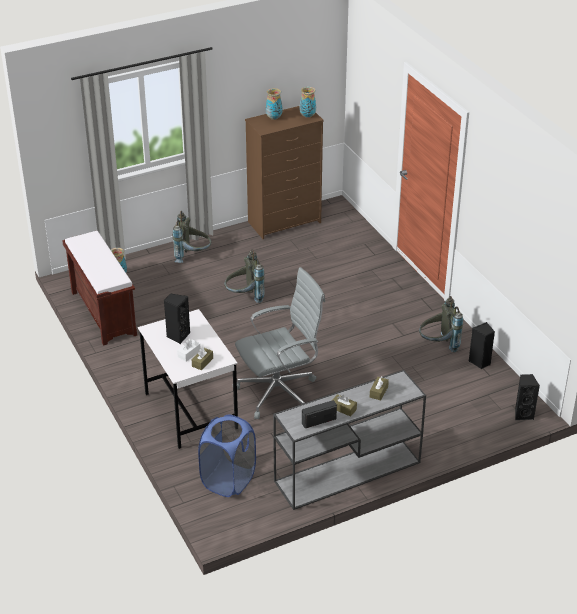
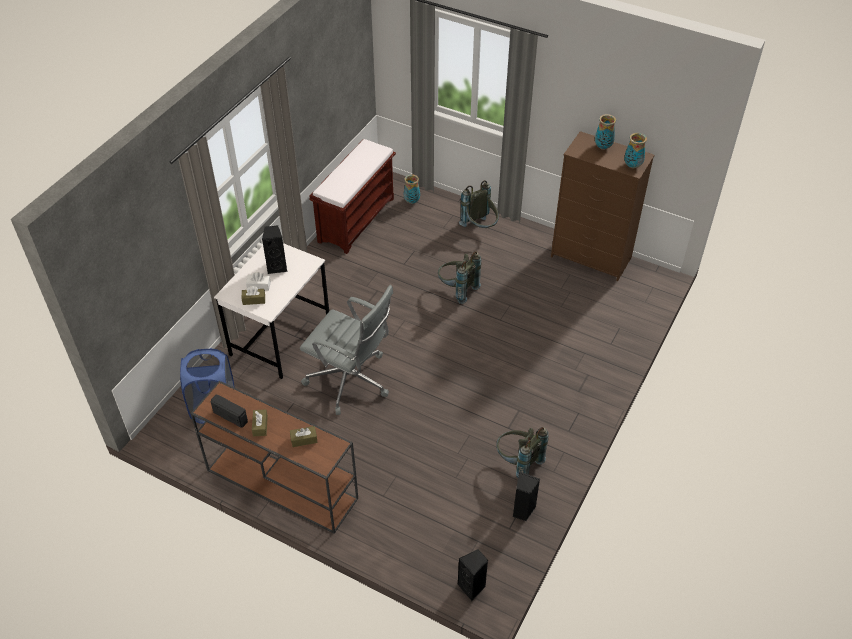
camera: 55 degrees right, 10 degrees up
grey console table [273,370,426,510] -> brown console table [191,381,358,534]

